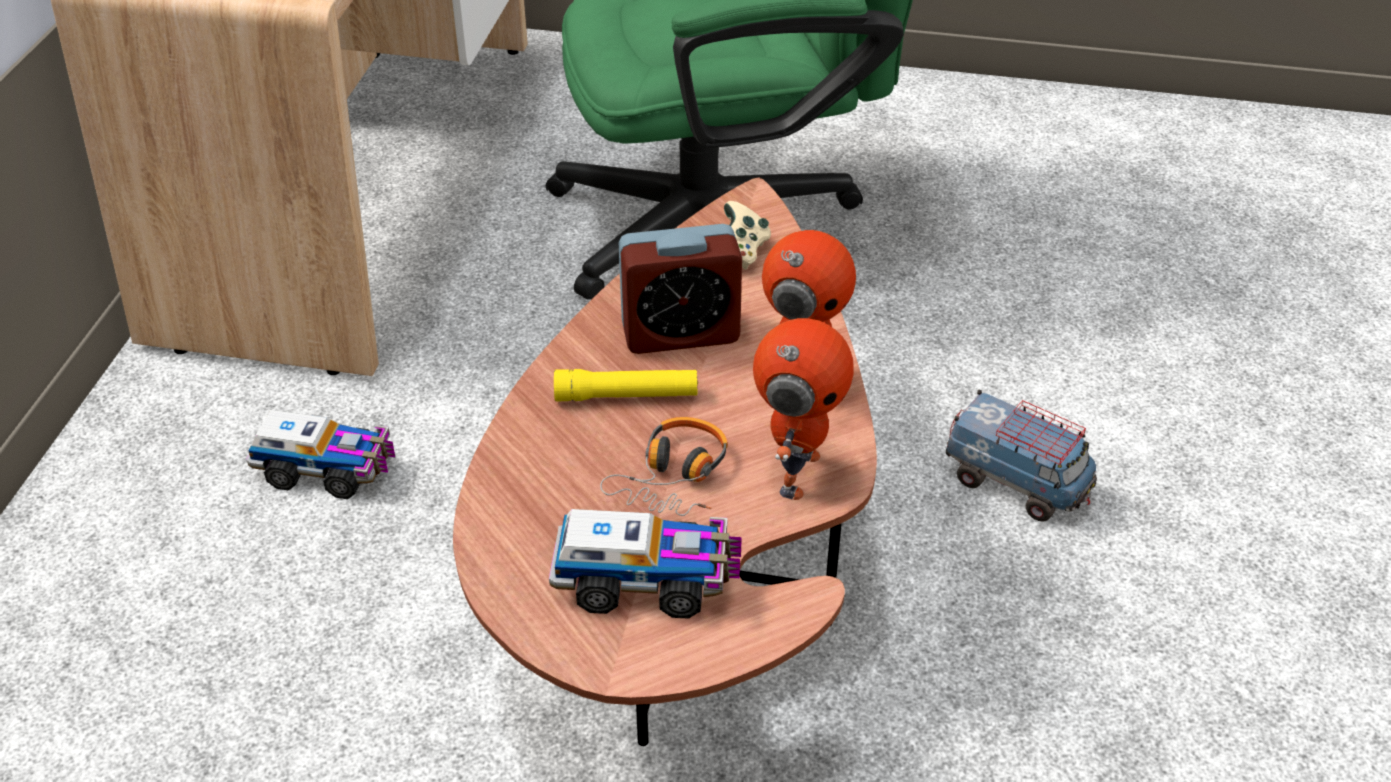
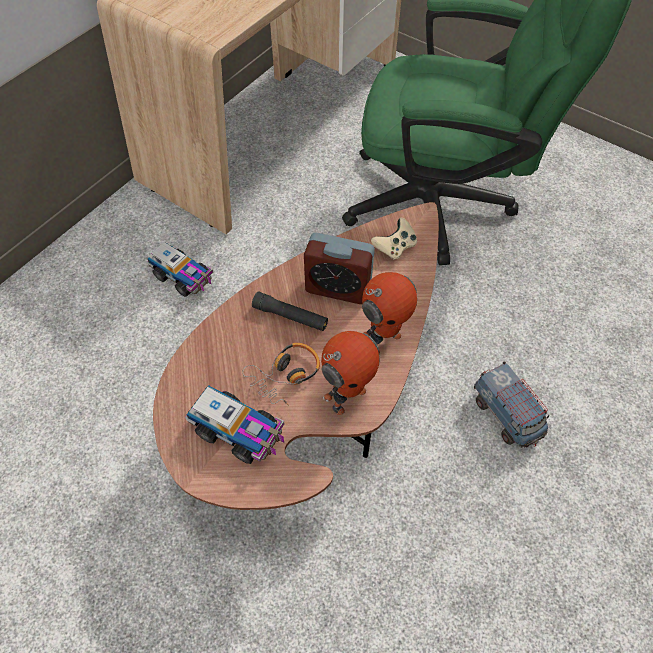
camera: 25 degrees right, 15 degrees up
yellow flashlight [554,369,698,402] -> black flashlight [252,292,328,331]

